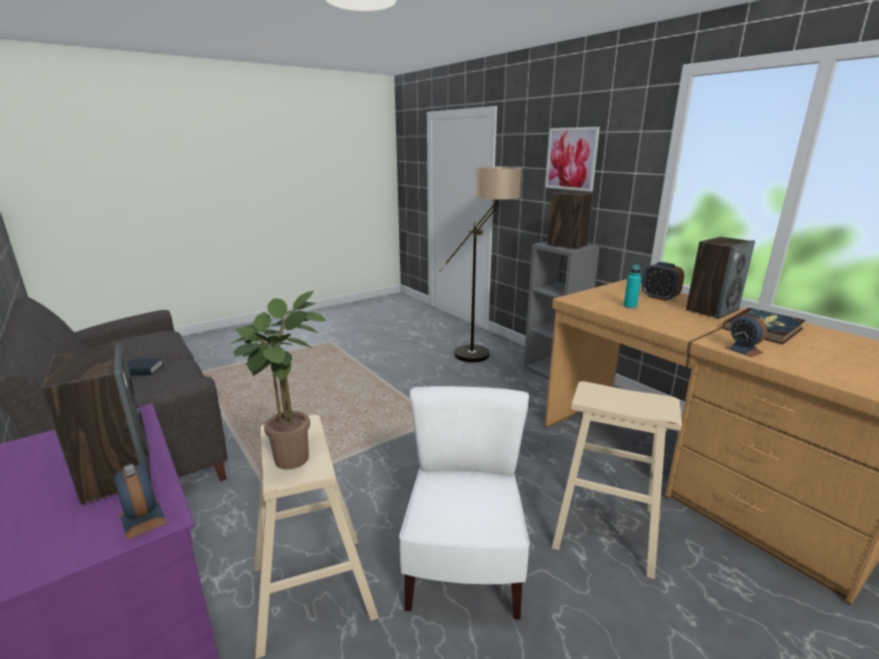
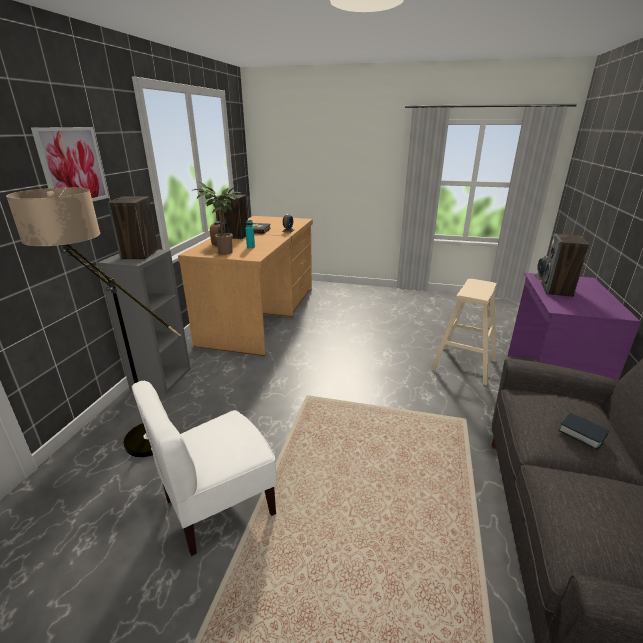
camera: 130 degrees left, 5 degrees up
potted plant [231,291,326,470] -> potted plant moved to [191,181,241,255]
white chair [399,386,530,620] -> white chair moved to [132,381,277,556]
beige stool [552,381,682,579] -> none

